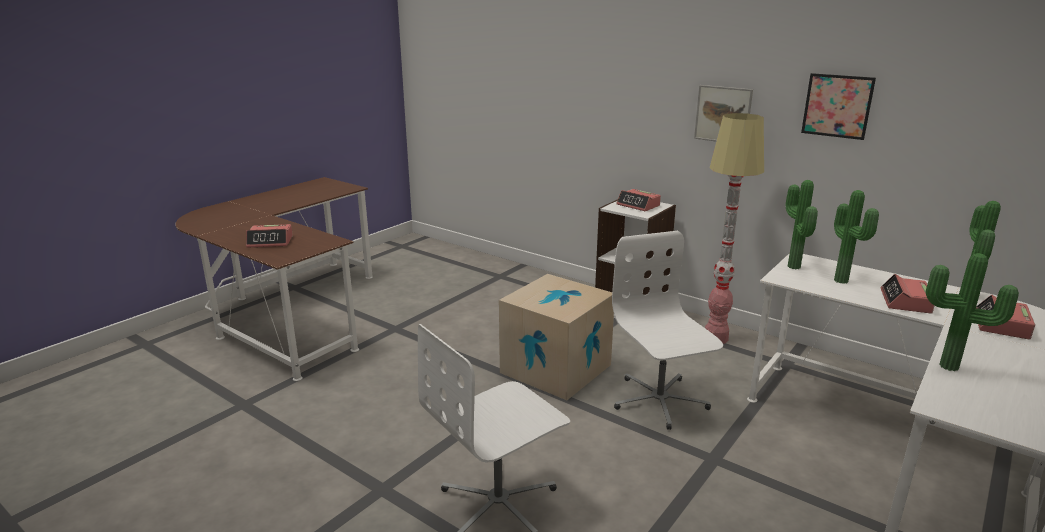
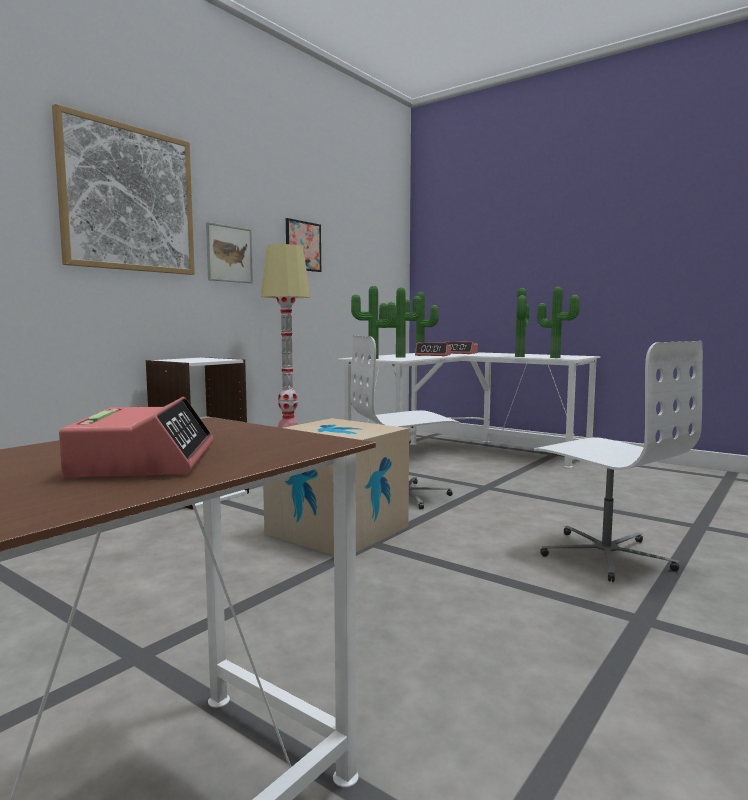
camera: 90 degrees left, 15 degrees down
alarm clock [616,189,661,211] -> none
none -> picture [52,104,195,275]
none -> potted plant [537,287,580,358]

